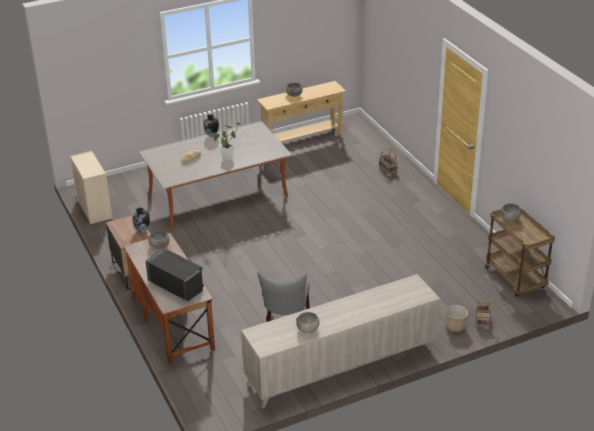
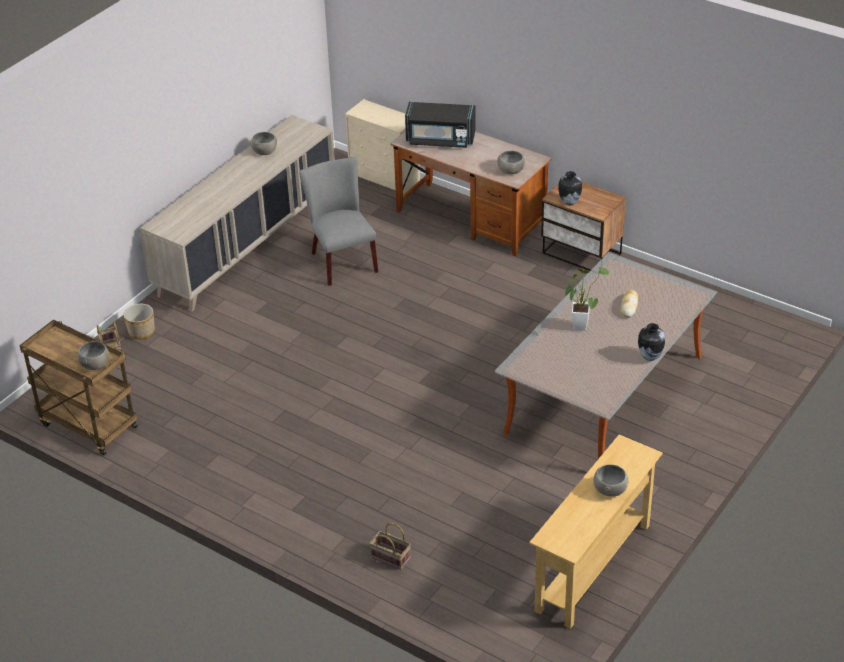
camera: 150 degrees right, 5 degrees up
beige dresser [70,151,112,224] -> beige dresser moved to [345,99,420,195]

